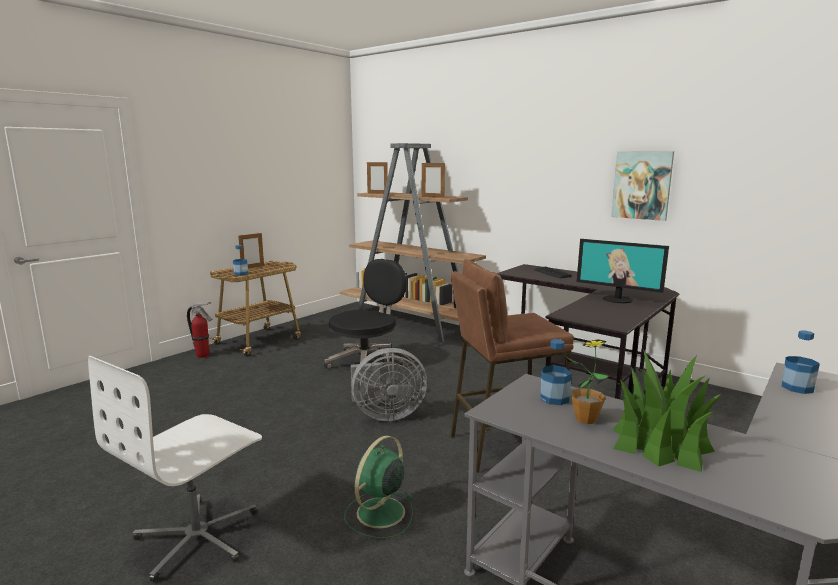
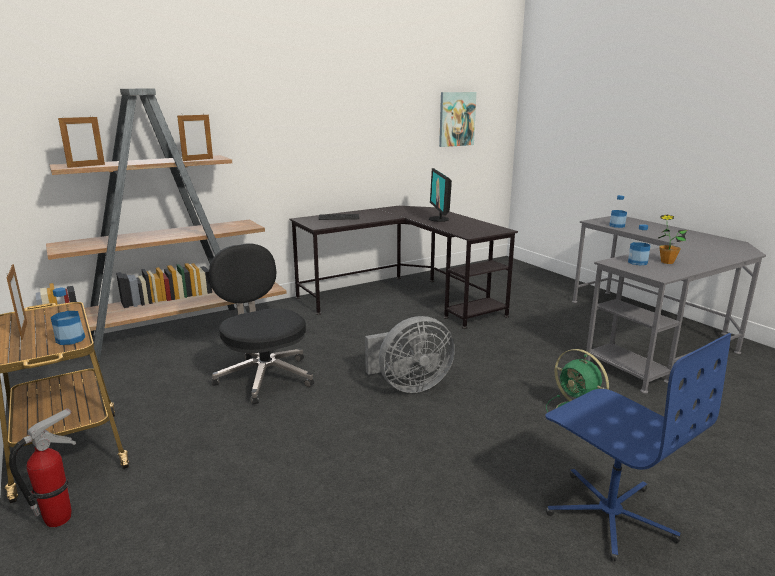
camera: 70 degrees left, 5 degrees up
white office chair [88,356,262,582] -> blue office chair [545,333,731,561]
grey fan [351,348,427,421] -> grey fan turned 60 degrees clockwise [365,316,455,393]
brown stool [451,259,574,473] -> none
monitor [577,239,669,303] -> monitor turned 120 degrees clockwise [429,168,452,222]
picture [611,151,674,221] -> picture moved to [439,92,477,147]
potted plant [612,349,722,472] -> none

